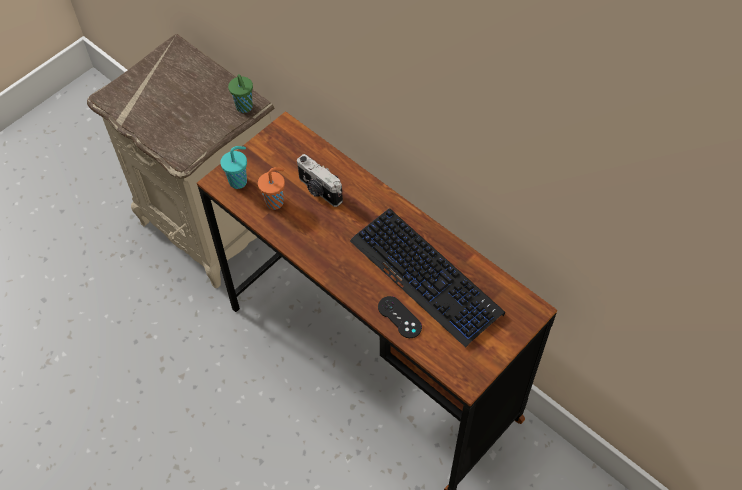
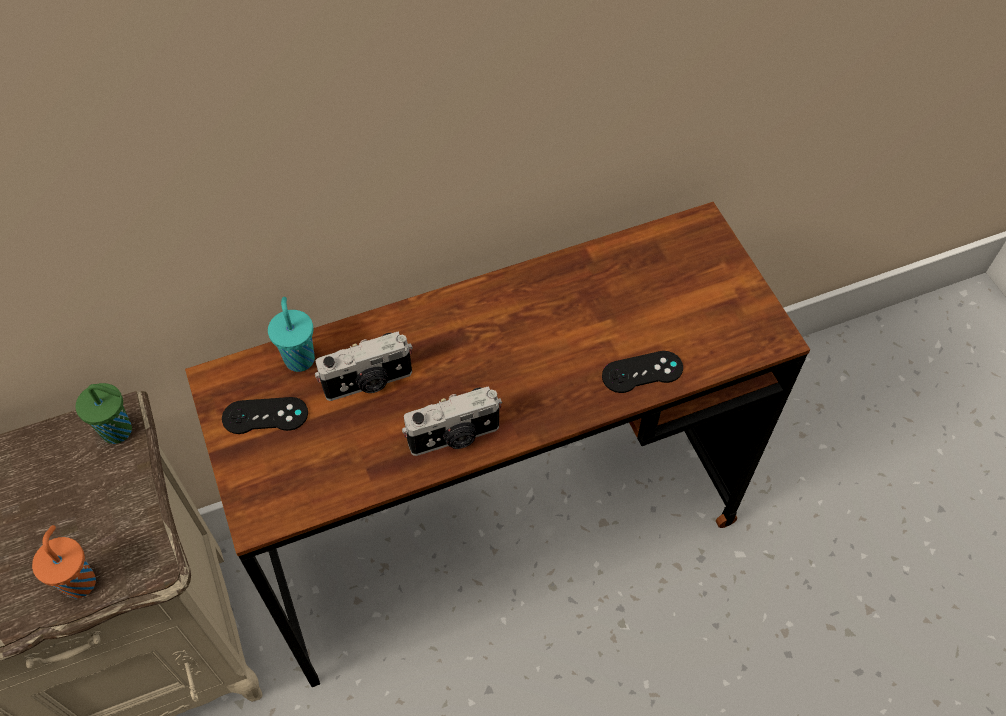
camera: 65 degrees left, 0 degrees up
turquoise cup [220,146,247,189] -> turquoise cup moved to [268,297,315,372]
orange cup [258,167,285,210] -> orange cup moved to [32,525,96,599]
keyboard [350,208,505,348] -> none
none -> black game controller [222,397,308,434]
none -> camera [402,386,502,456]

